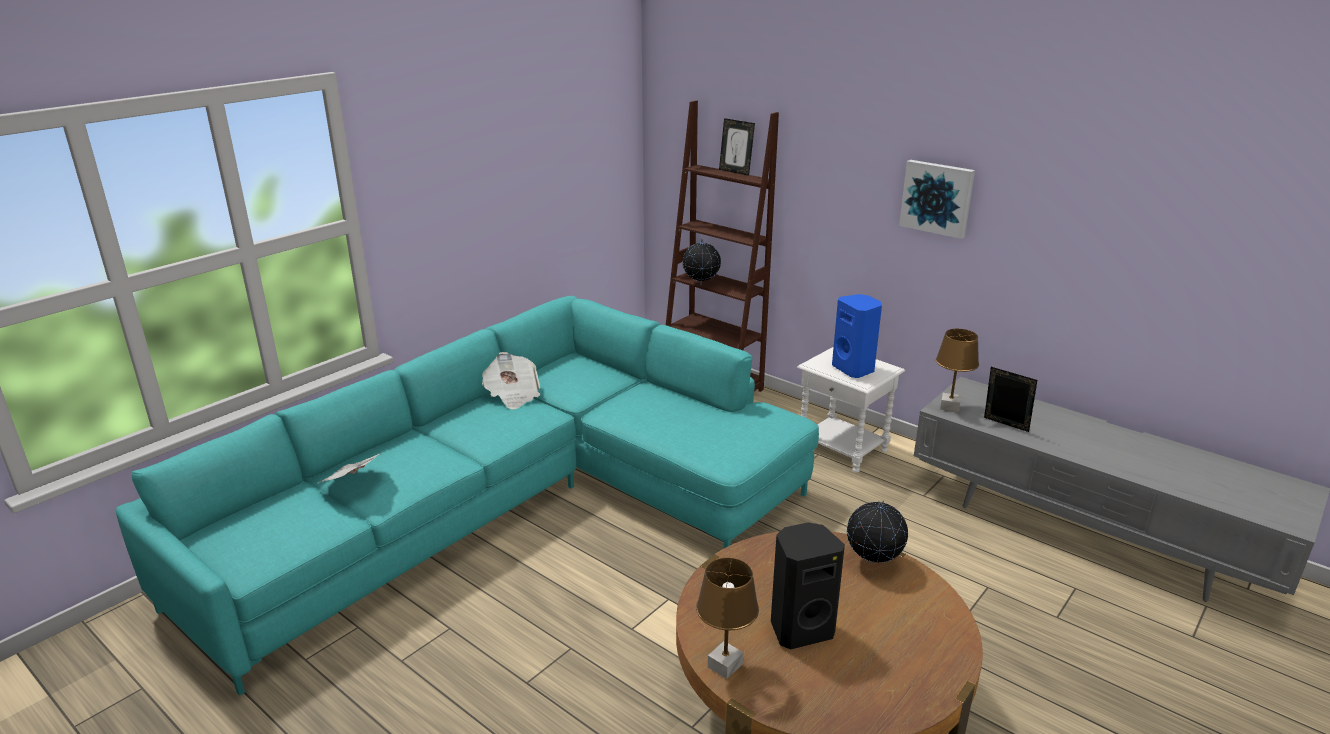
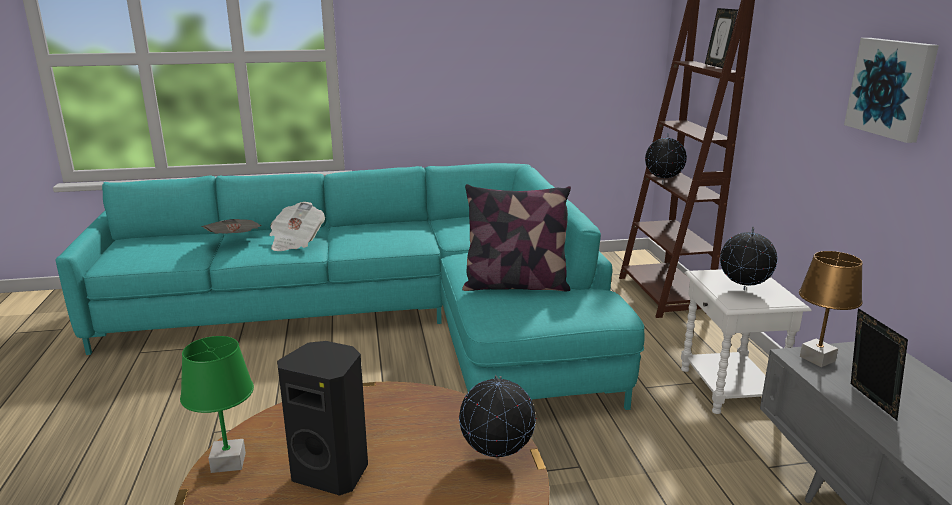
camera: 40 degrees right, 5 degrees down
newspaper [482,352,540,410] -> newspaper moved to [270,202,325,251]
brown table lamp [696,558,759,679] -> green table lamp [180,336,254,473]
blue speaker [832,294,882,378] -> globe [720,227,778,290]
none -> pillow [462,184,571,291]

